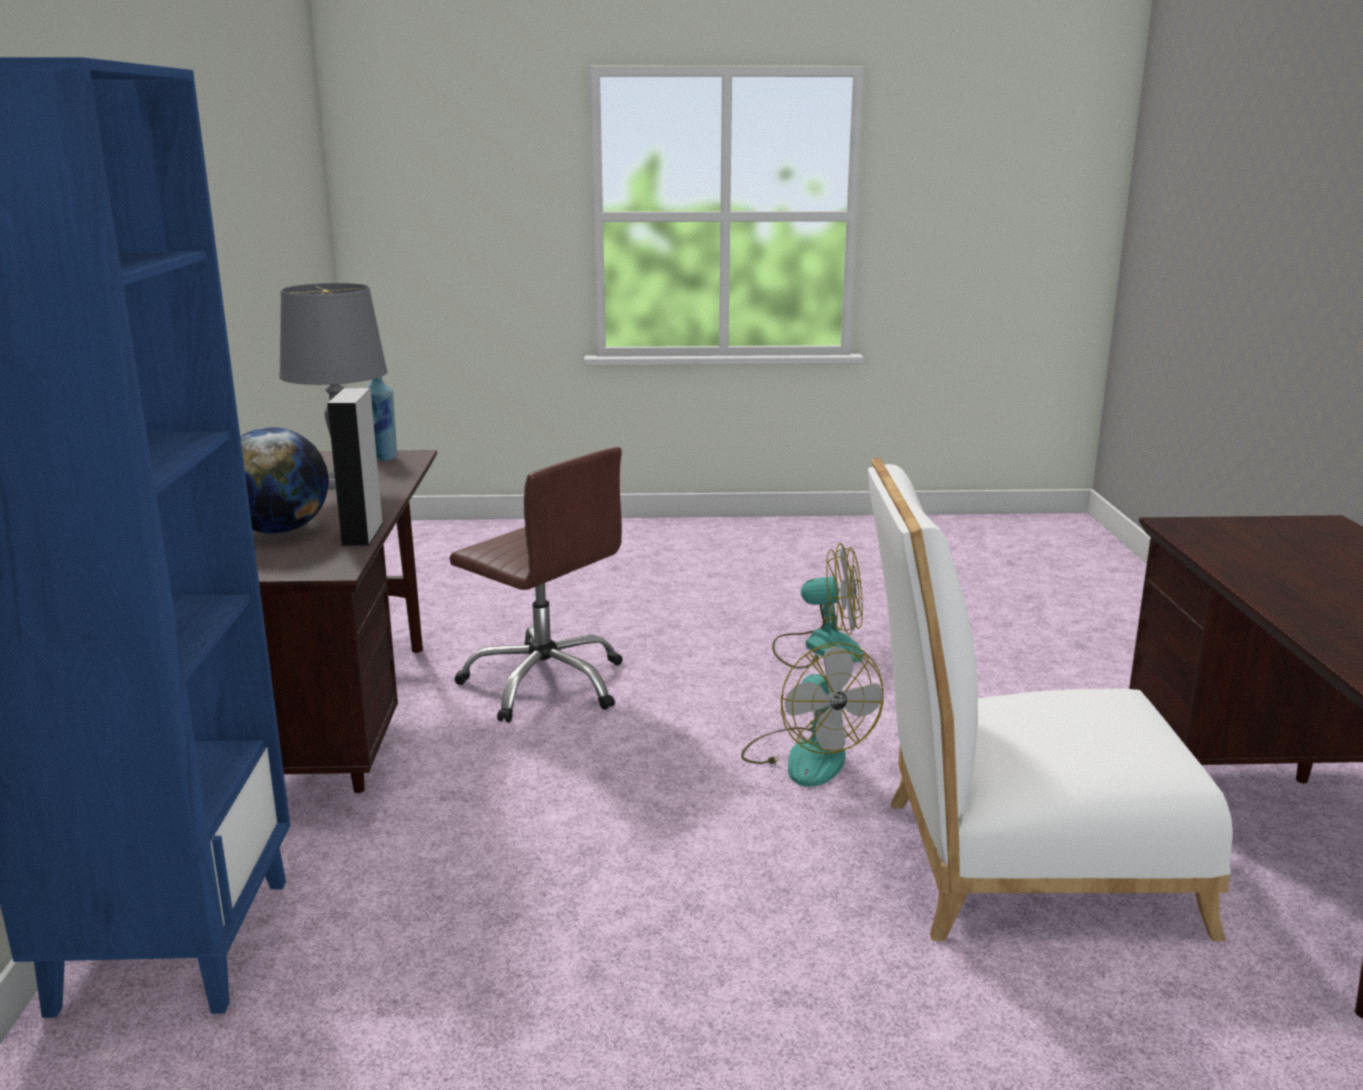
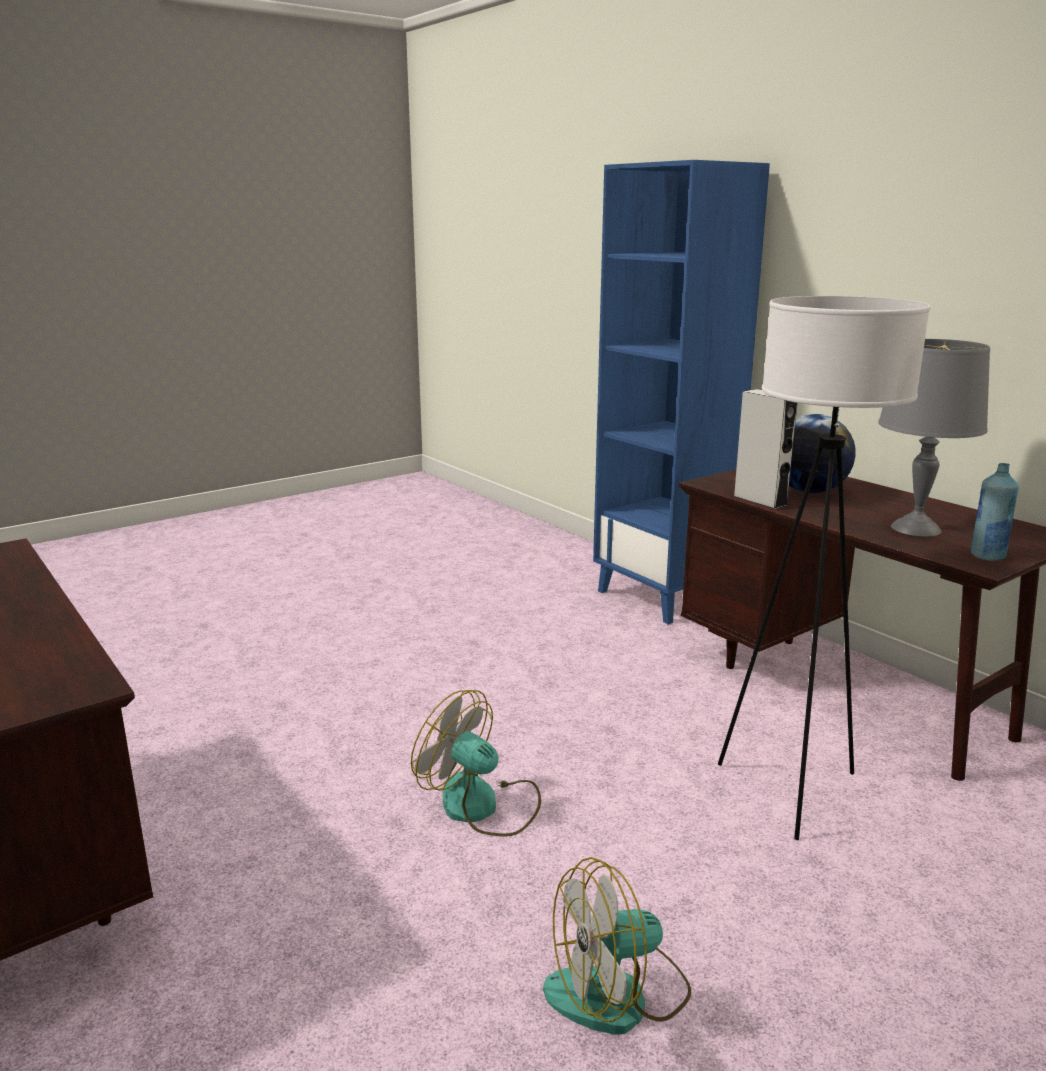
camera: 145 degrees right, 0 degrees up
brown office chair [450,447,623,723] -> white floor lamp [718,296,931,840]
white chair [868,458,1233,941] -> none

